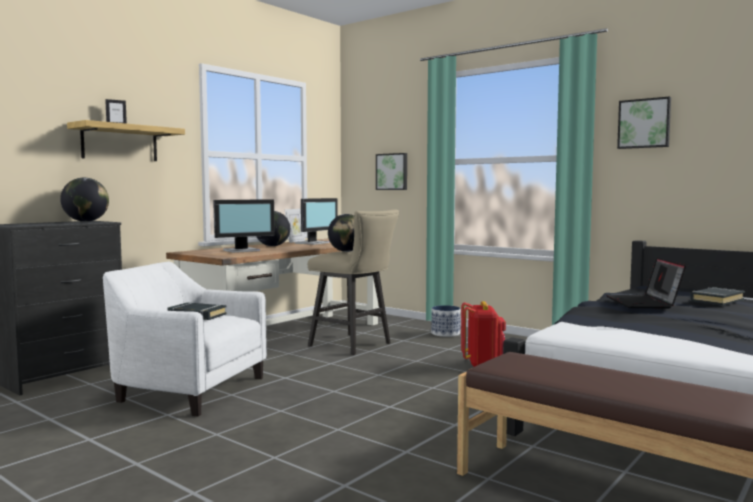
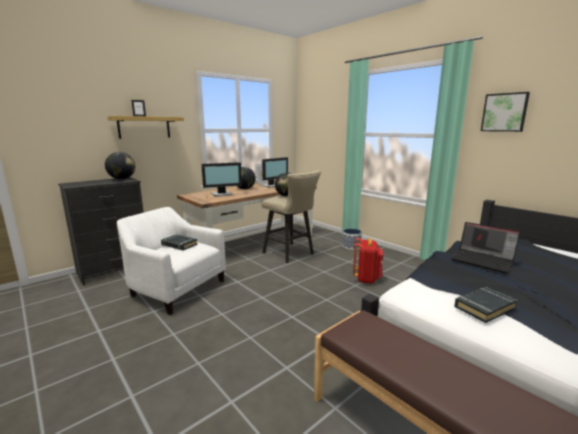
camera: 10 degrees right, 10 degrees up
picture [376,153,407,190] -> none
laptop [606,258,686,308] -> laptop turned 60 degrees counterclockwise [451,222,520,273]
black book [690,287,744,306] -> black book moved to [454,287,518,323]

